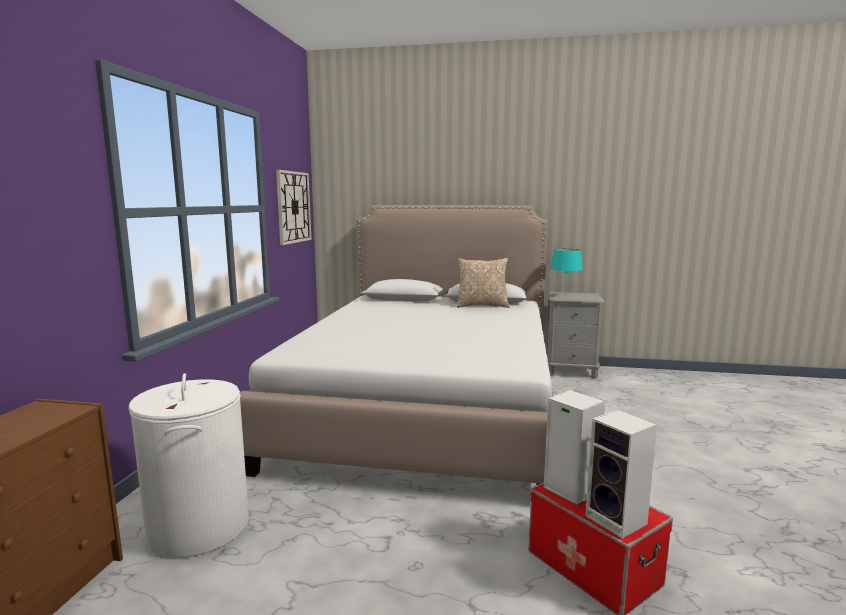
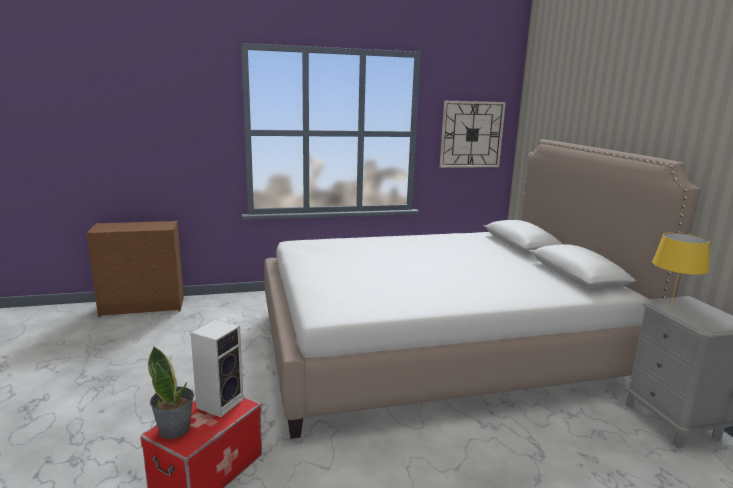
camera: 65 degrees right, 5 degrees up
white laundry basket [129,373,249,558] -> none
pillow [457,258,510,308] -> none
turquoise table lamp [550,249,583,293] -> yellow table lamp [652,232,710,306]
speaker [585,410,657,539] -> potted plant [148,347,194,439]

